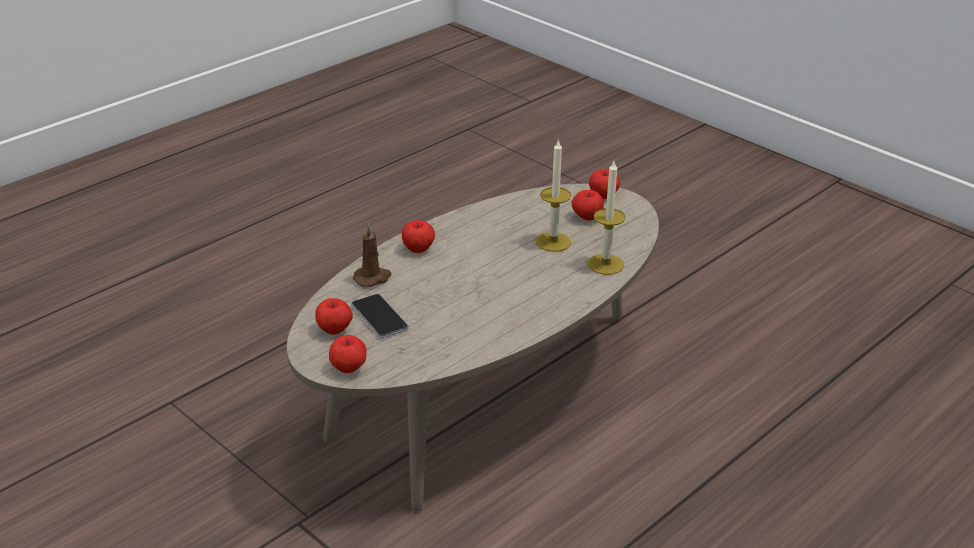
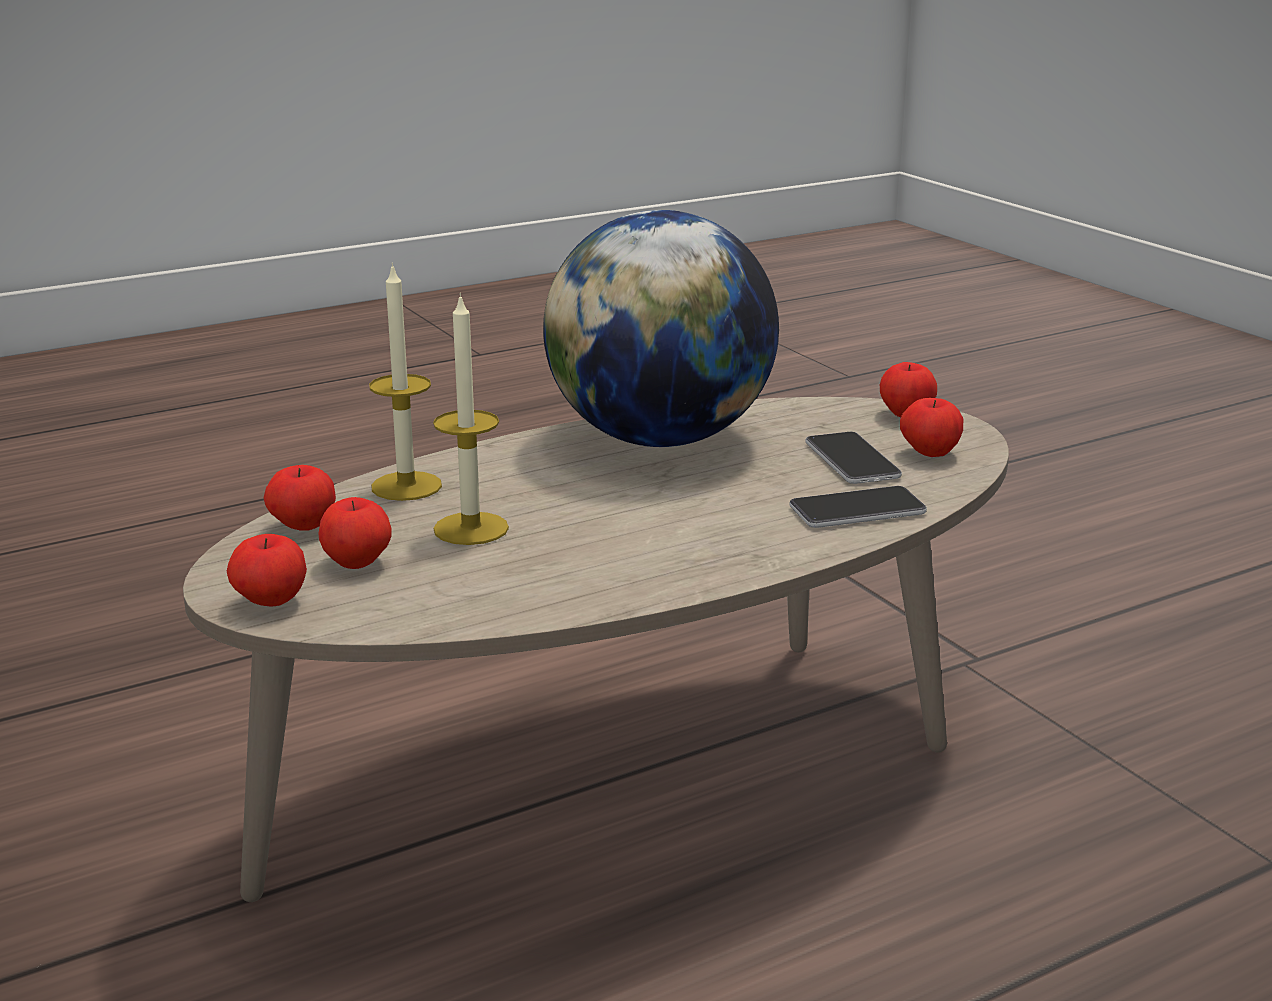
camera: 165 degrees left, 10 degrees down
brown candle [353,224,392,287] -> phone [790,486,927,528]
apple [402,220,435,253] -> apple moved to [264,465,336,531]
none -> globe [543,210,779,447]

